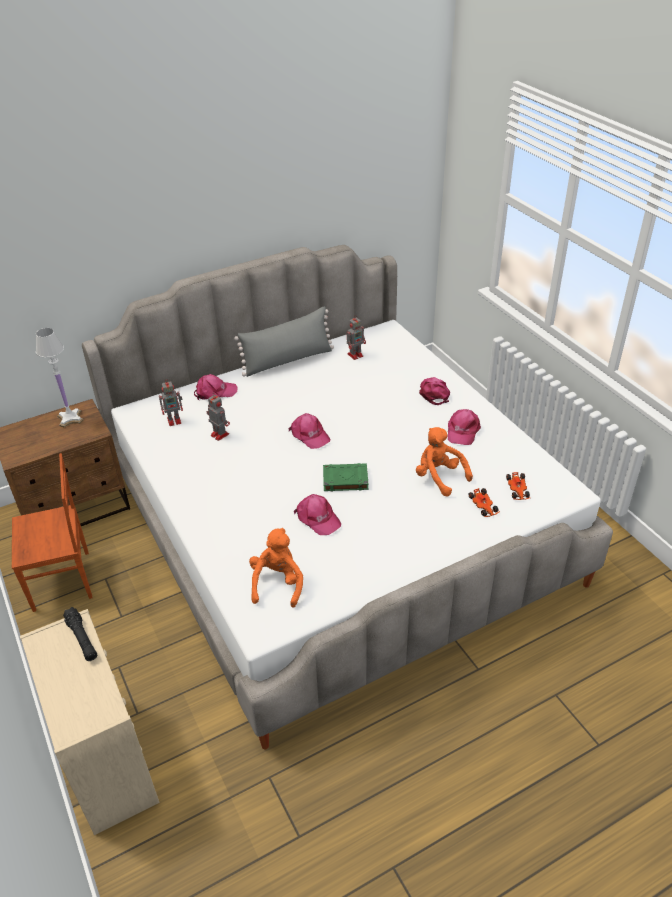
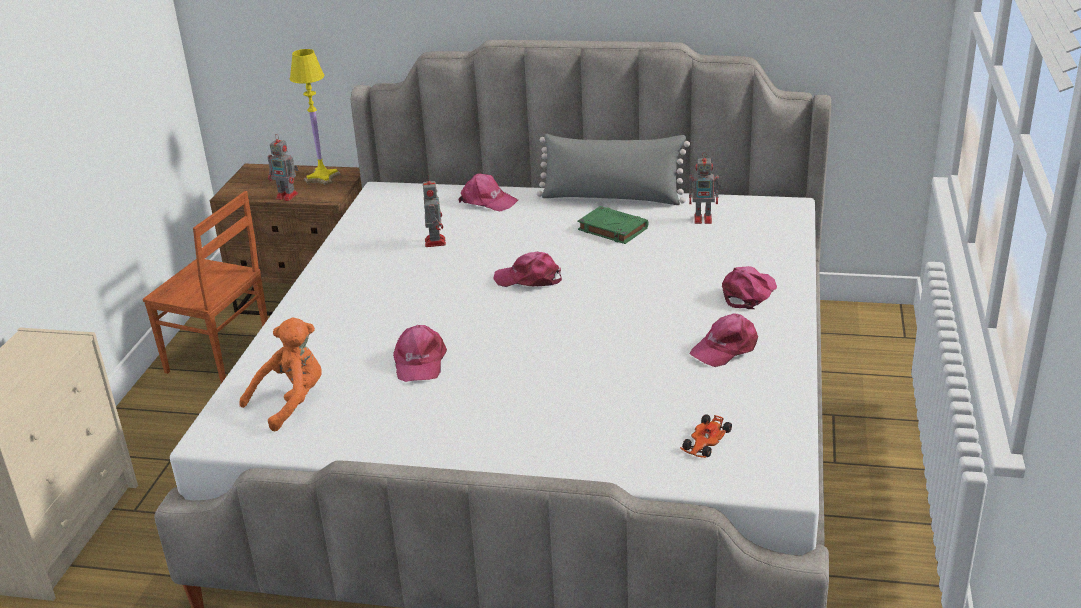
camera: 40 degrees right, 10 degrees down
white table lamp [36,328,84,428] -> yellow table lamp [290,49,341,185]
black flashlight [63,607,97,661] -> none
toy robot [159,379,183,426] -> toy robot moved to [268,134,298,201]
pink cap [288,413,330,449] -> pink cap turned 105 degrees clockwise [493,251,562,287]
green book [323,463,368,491] -> green book moved to [578,206,648,244]
orange plush toy [416,427,473,497] -> none
toy car [468,488,500,517] -> none

